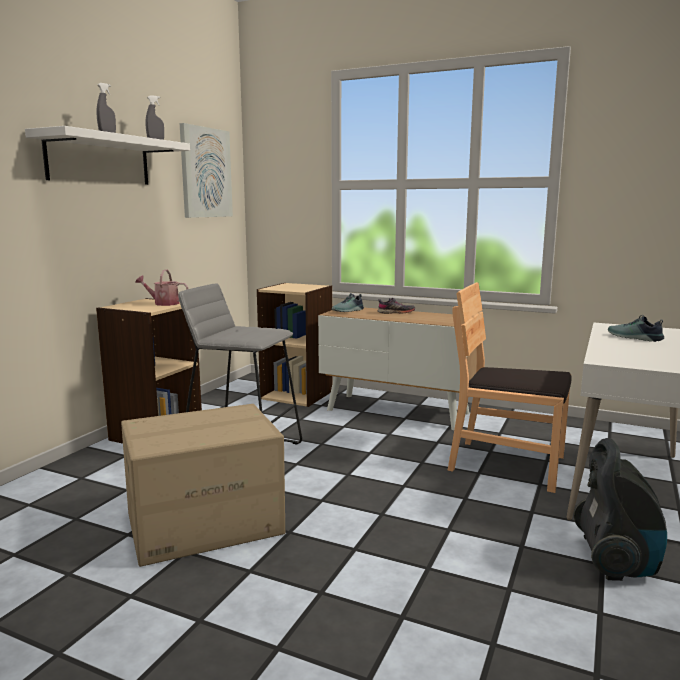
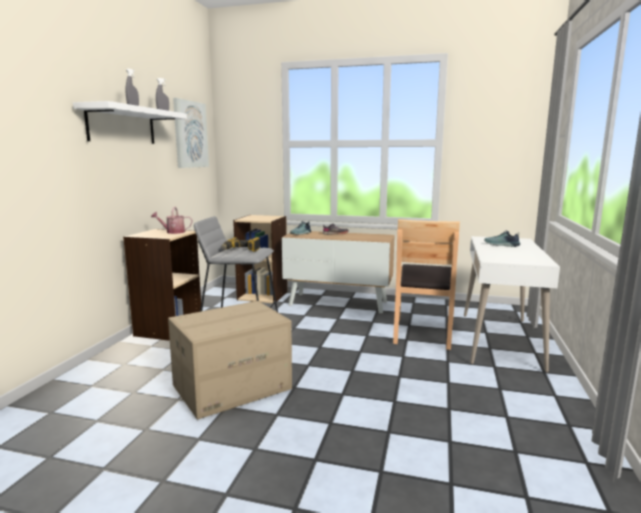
camera: 10 degrees left, 0 degrees up
brown chair [448,282,572,493] -> brown chair turned 90 degrees counterclockwise [393,219,460,350]
vacuum cleaner [574,438,667,581] -> none
none -> power drill [222,237,260,252]

